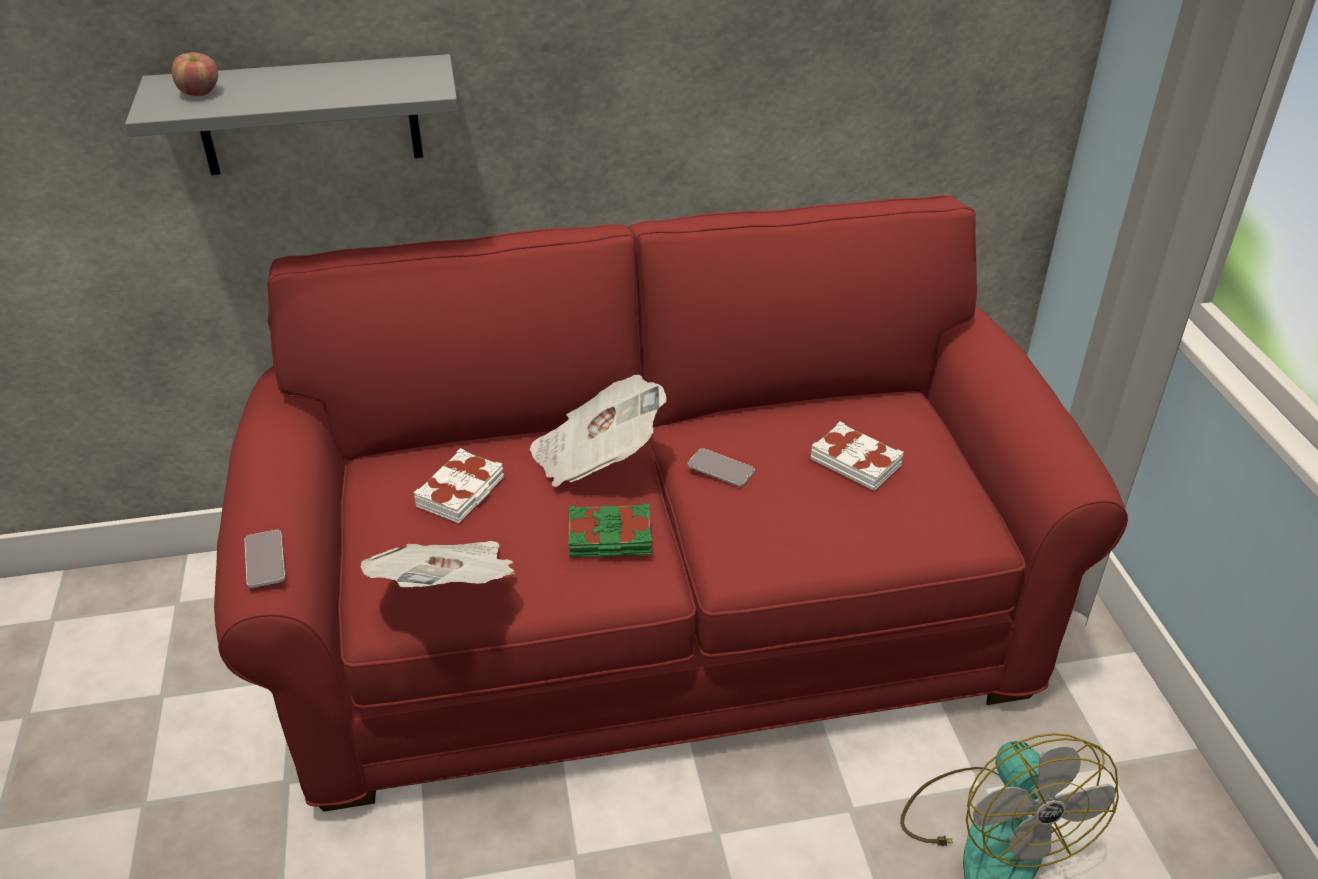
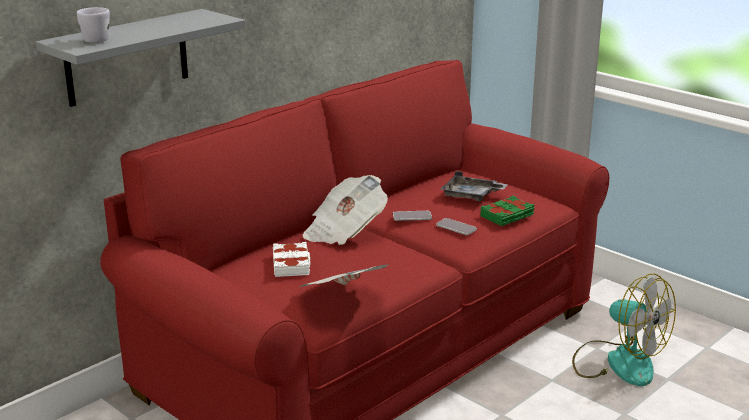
camera: 35 degrees left, 15 degrees down
apple [172,52,218,96] -> white mug [77,7,110,43]
phone [245,530,285,588] -> phone moved to [436,218,477,235]
green book [568,504,652,558] -> green book moved to [480,196,535,226]
white book [811,421,903,491] -> grey tray [441,171,508,201]

